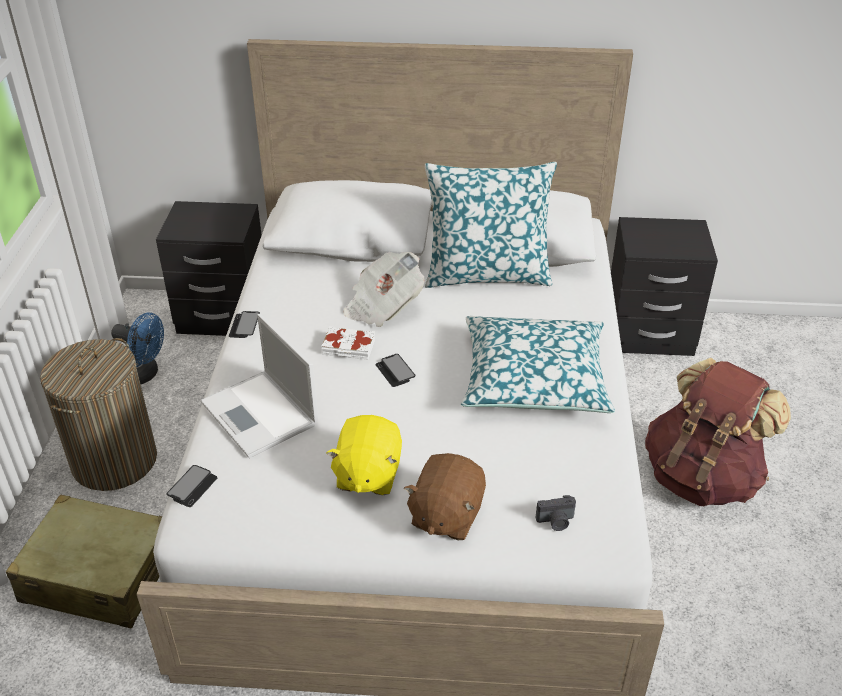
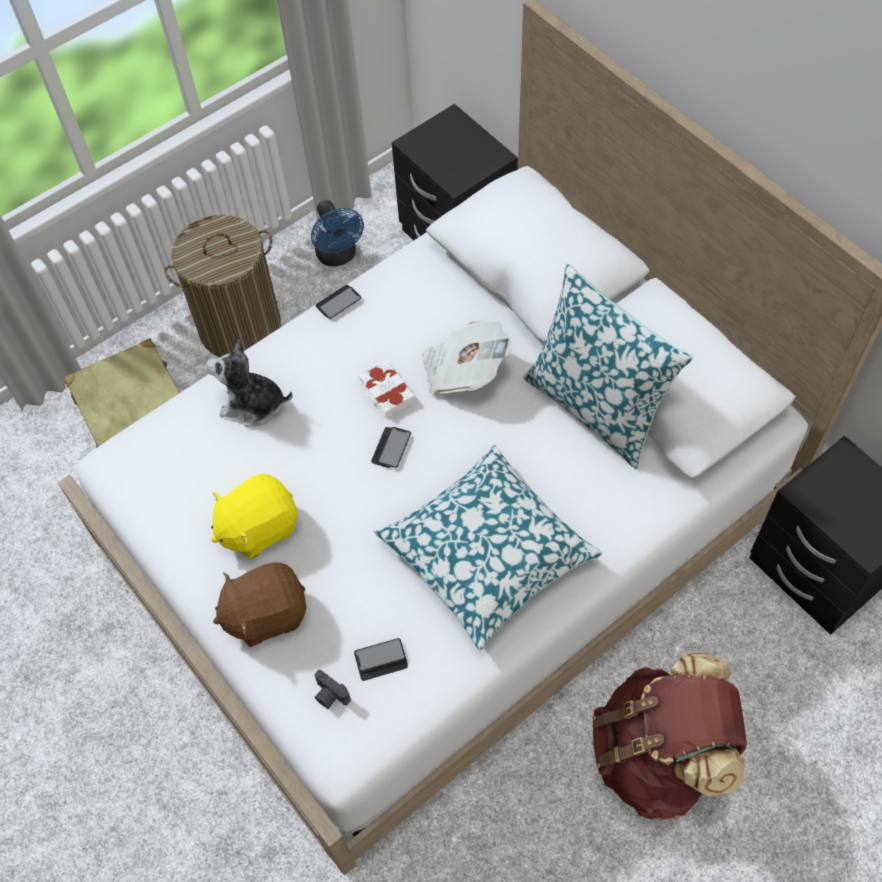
camera: 50 degrees right, 20 degrees up
phone [166,465,217,507] -> phone moved to [354,638,408,681]
laptop [200,314,318,458] -> plush toy [206,339,293,427]

